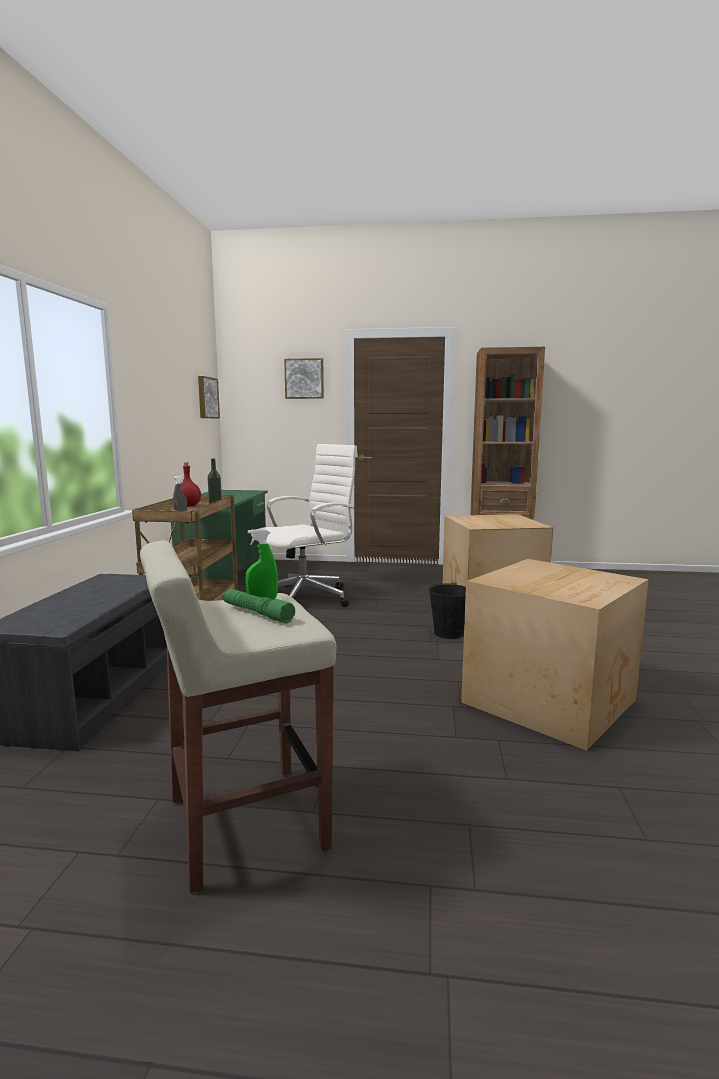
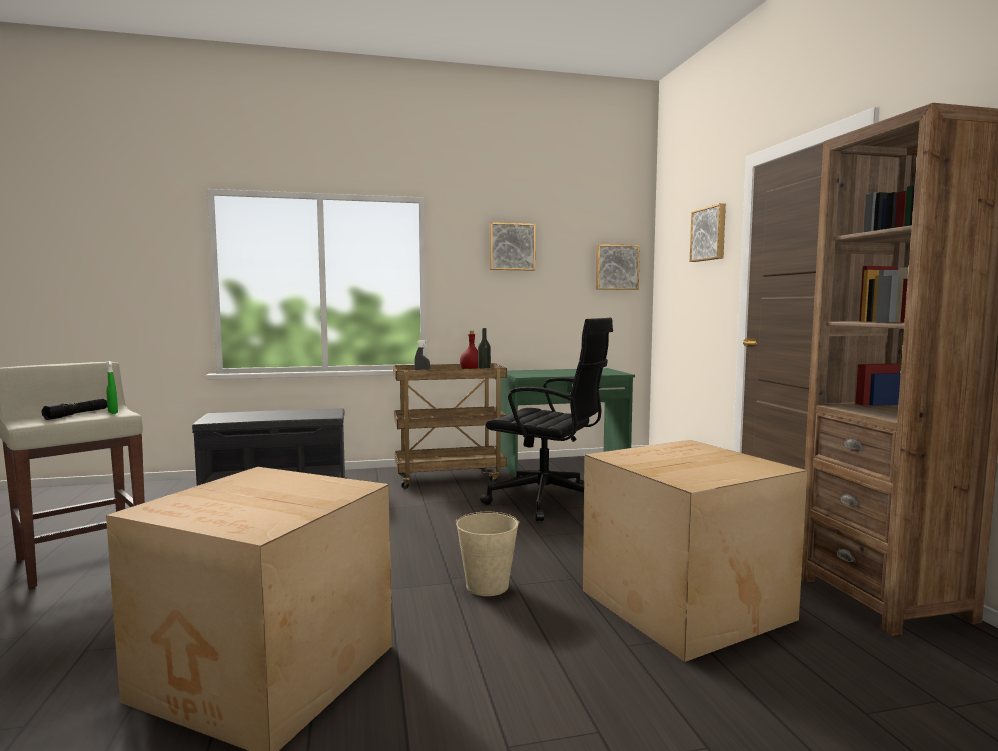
camera: 70 degrees right, 5 degrees down
green flashlight [223,589,295,623] -> black flashlight [42,399,107,420]
white office chair [251,444,358,607] -> black office chair [480,318,613,521]
black bucket [428,582,466,639] -> beige bucket [456,512,519,596]
none -> picture [490,222,536,270]

